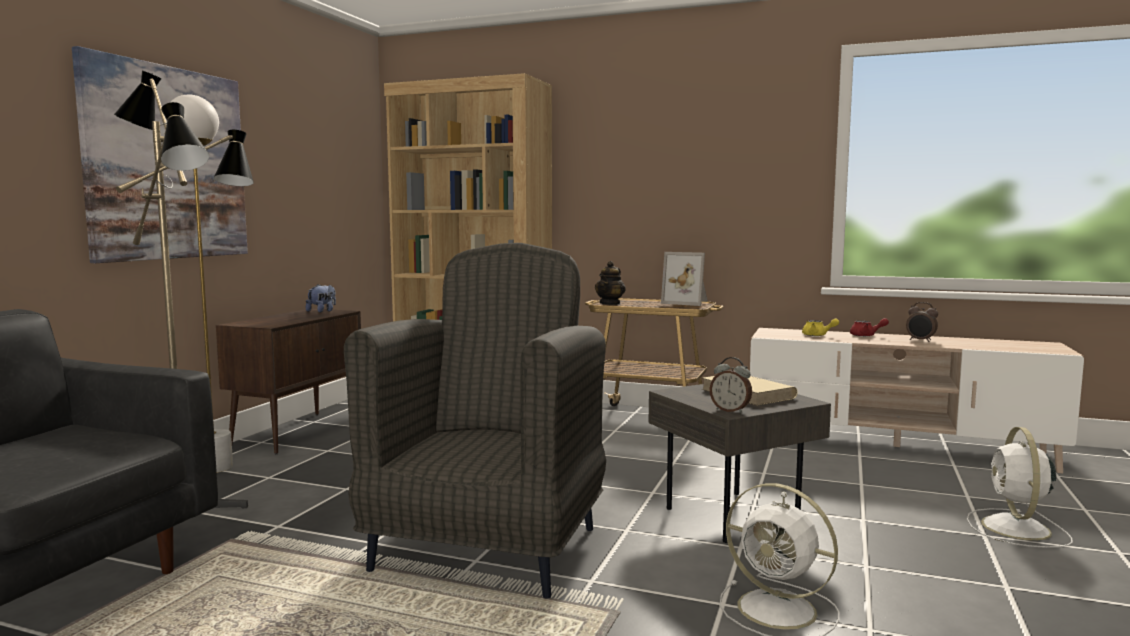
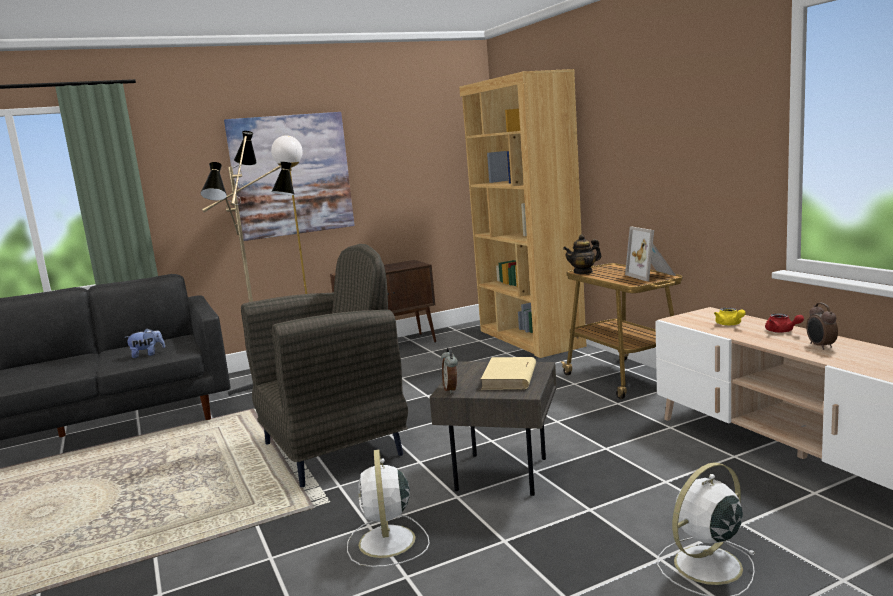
camera: 45 degrees right, 5 degrees up
plush toy [306,284,336,312] -> plush toy moved to [124,328,165,358]

